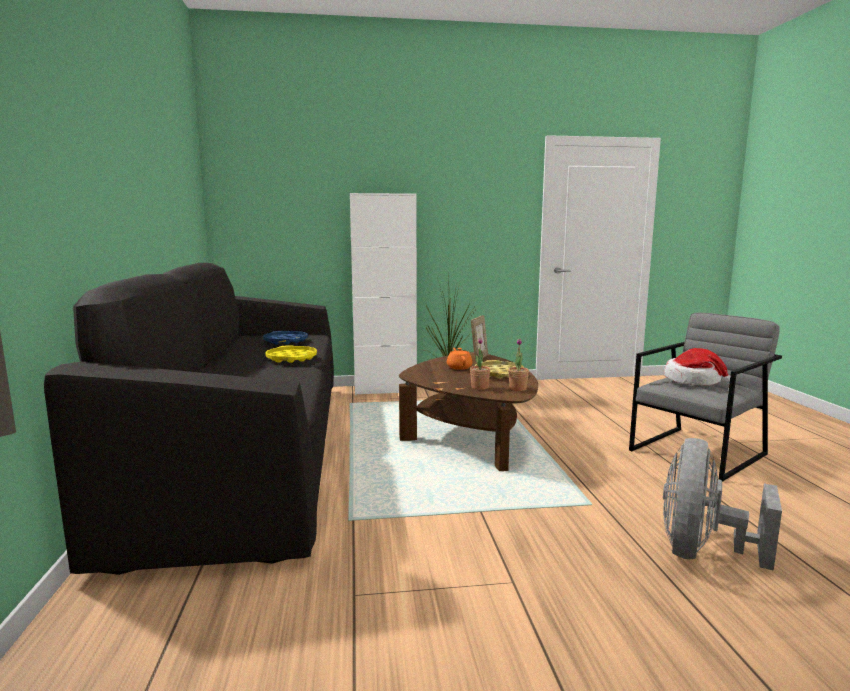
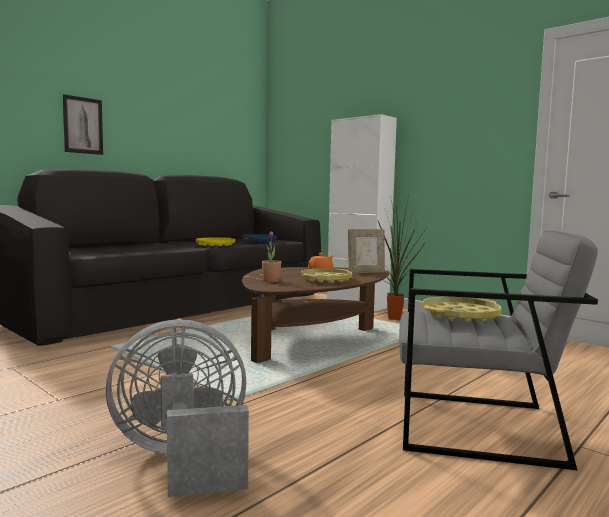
camera: 50 degrees right, 5 degrees down
potted plant [508,339,529,391] -> none
hat [664,348,730,387] -> yellow tray [422,297,501,322]
none -> picture [63,94,103,155]

